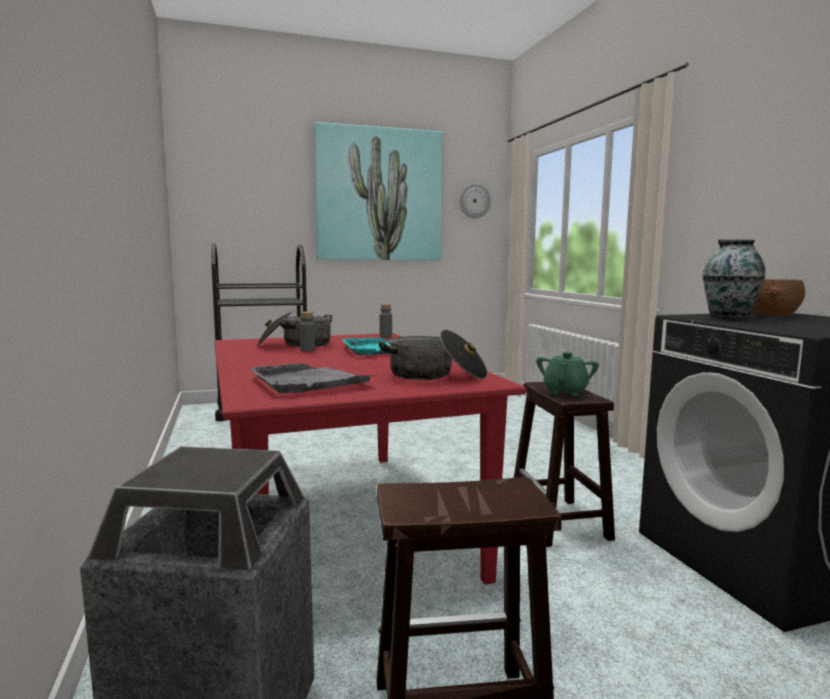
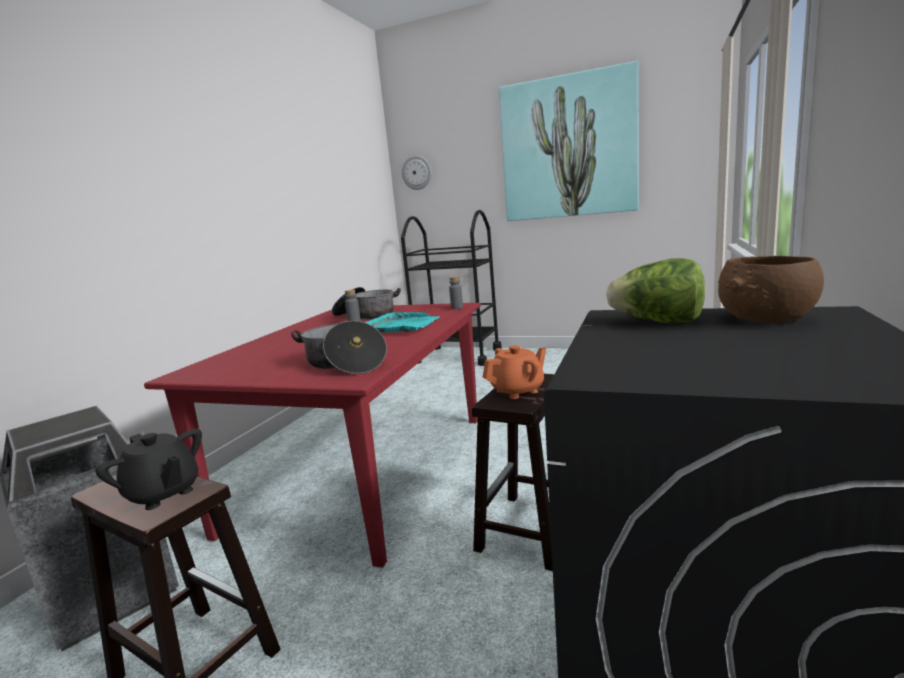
camera: 40 degrees right, 5 degrees up
grey tray [250,363,370,393] -> none
wall clock [459,183,491,218] -> wall clock moved to [402,155,432,190]
green teapot [536,352,599,397] -> orange teapot [483,346,546,399]
vase [702,239,766,319] -> lettuce [606,258,705,323]
none -> black teapot [95,429,202,510]

